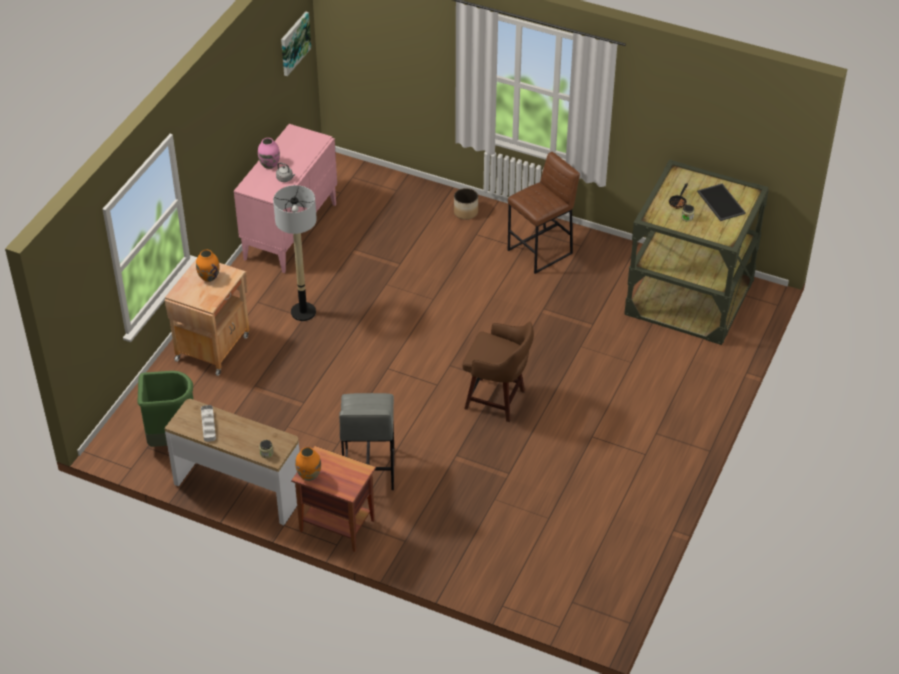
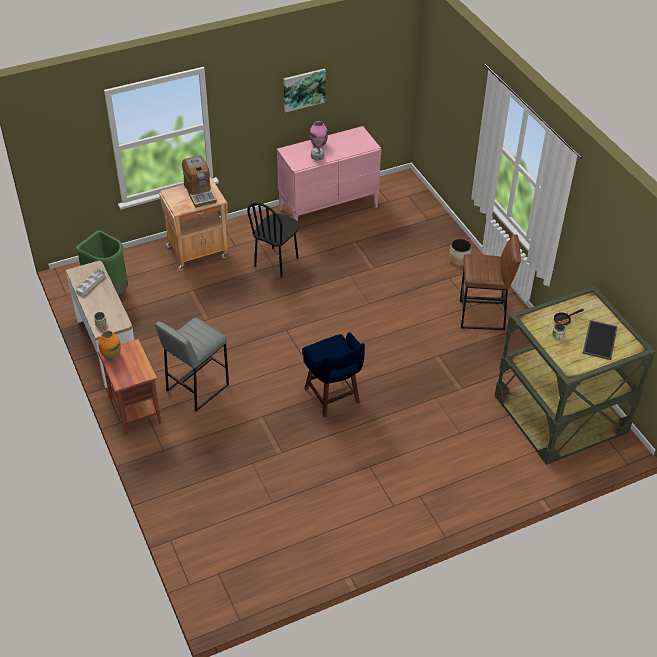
camera: 40 degrees right, 0 degrees up
orange vase [196,250,220,282] -> coffee machine [182,155,217,208]
floor lamp [273,185,317,321] -> black chair [247,203,299,278]
picture [281,12,311,76] -> picture moved to [284,69,326,113]
brown stool [463,322,534,422] -> blue stool [302,332,365,417]

